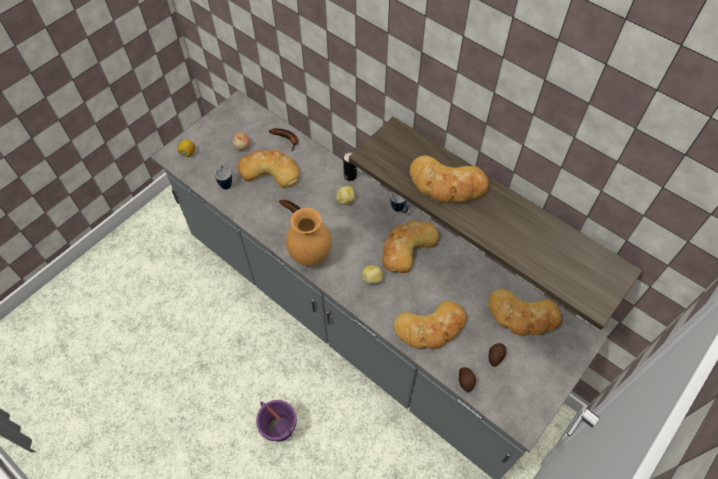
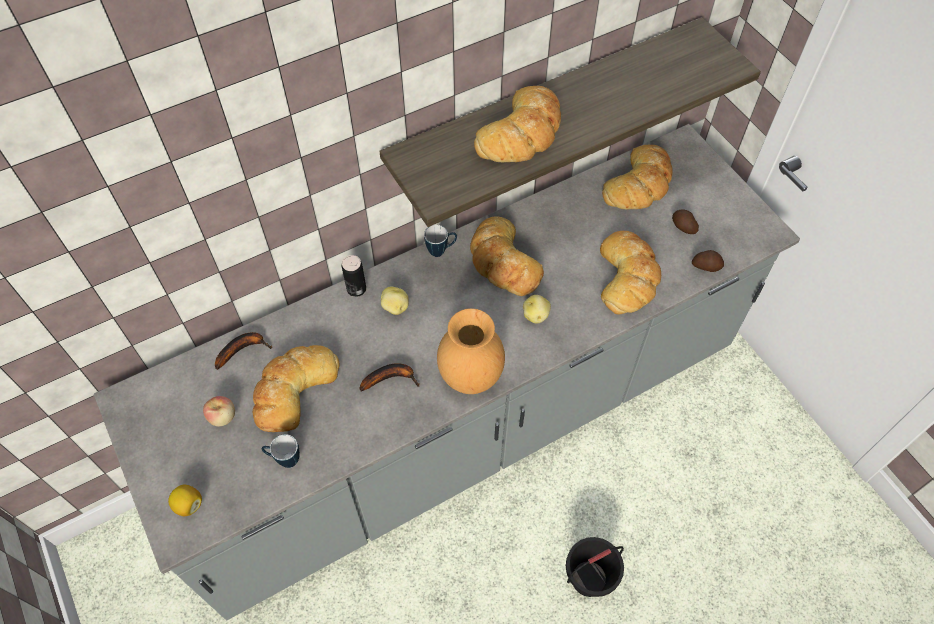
camera: 70 degrees left, 0 degrees up
purple bucket [256,400,297,442] -> black bucket [566,537,624,597]

